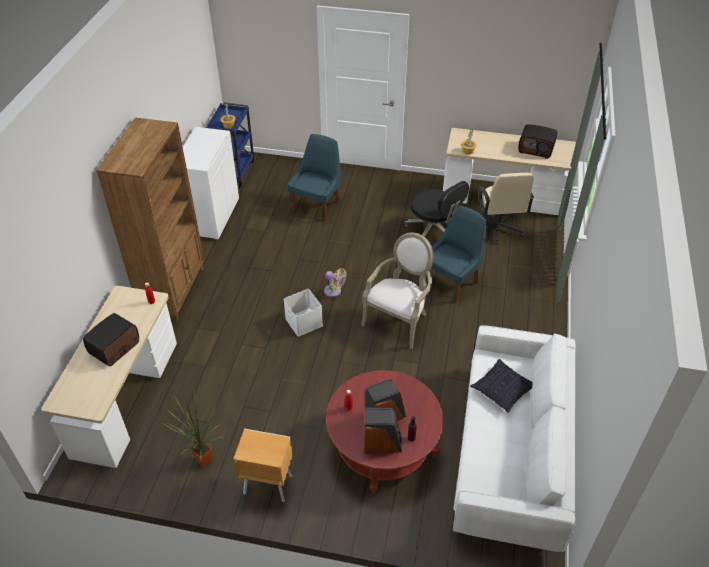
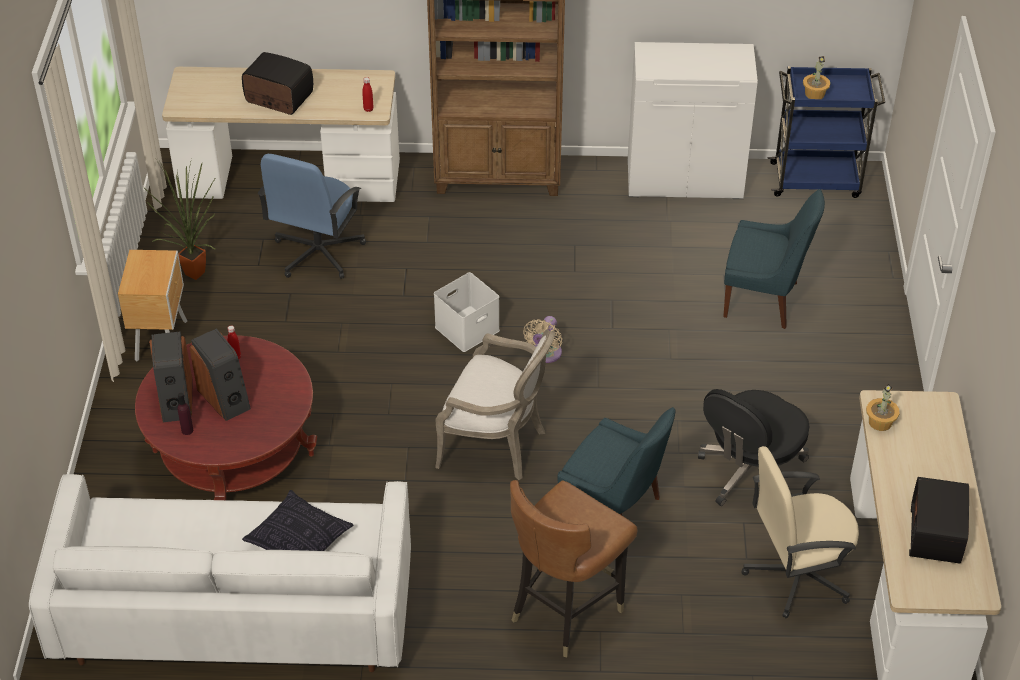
camera: 80 degrees right, 0 degrees up
none -> blue office chair [258,154,366,279]
none -> brown chair [510,480,637,657]

